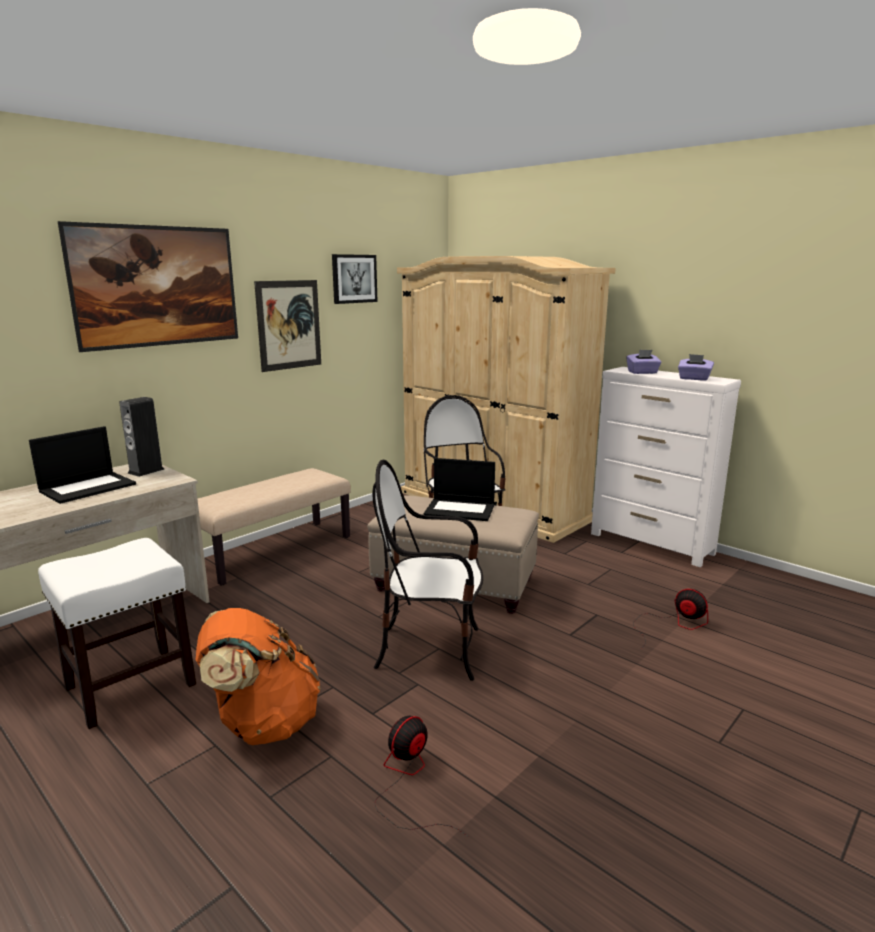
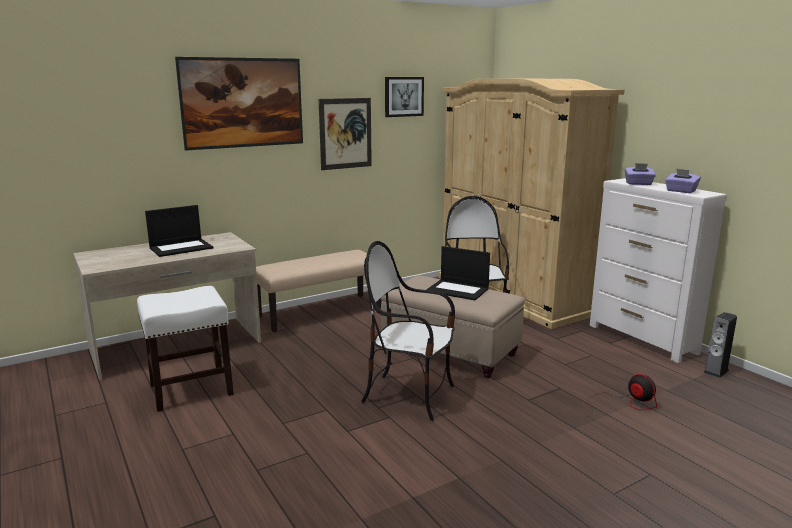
camera: 15 degrees right, 0 degrees up
speaker [119,397,164,477] -> speaker moved to [703,312,737,378]
orange backpack [196,608,321,745] -> none
fan [375,716,469,837] -> none

